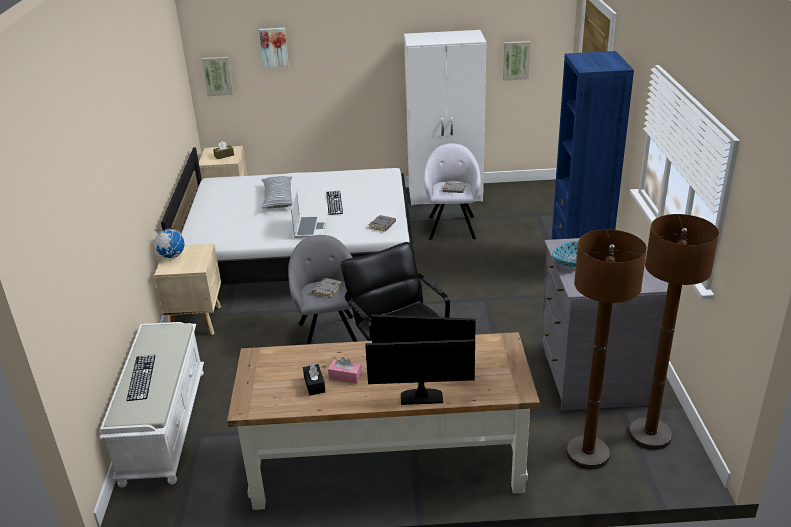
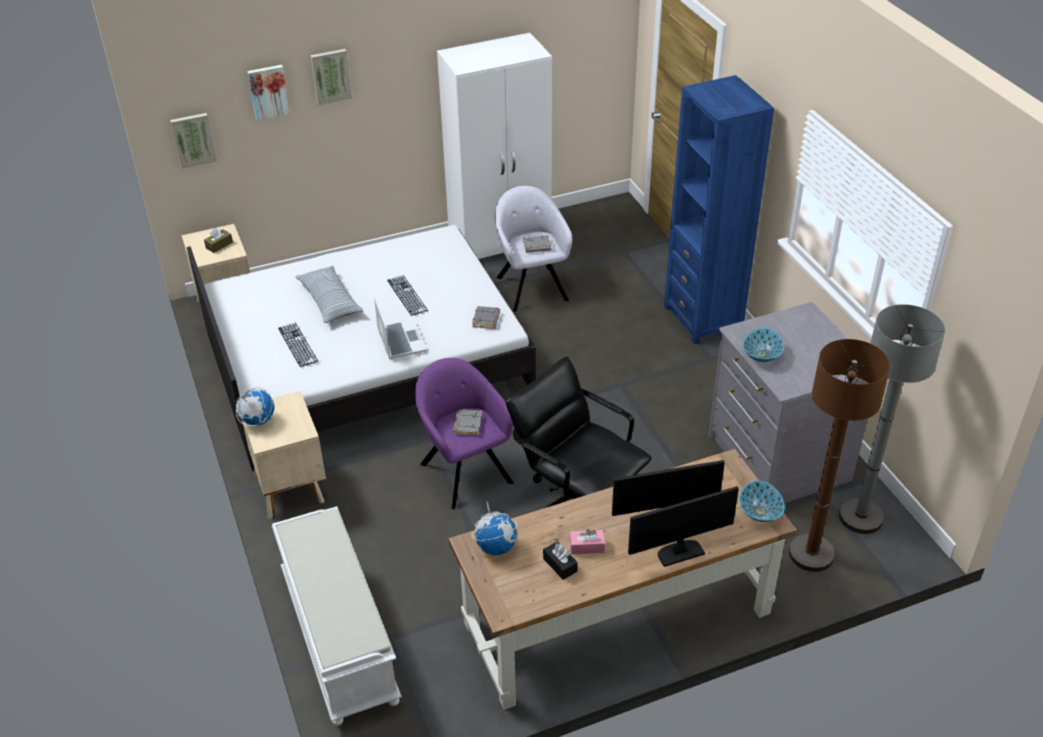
camera: 20 degrees left, 10 degrees up
keyboard [126,354,155,401] -> keyboard moved to [278,322,318,367]
grey armchair [288,235,358,345] -> purple armchair [415,358,514,509]
picture [503,41,530,81] -> picture moved to [311,49,352,105]
brown floor lamp [629,214,719,450] -> grey floor lamp [839,304,945,534]
none -> globe [472,501,518,555]
none -> bowl [739,481,785,522]

